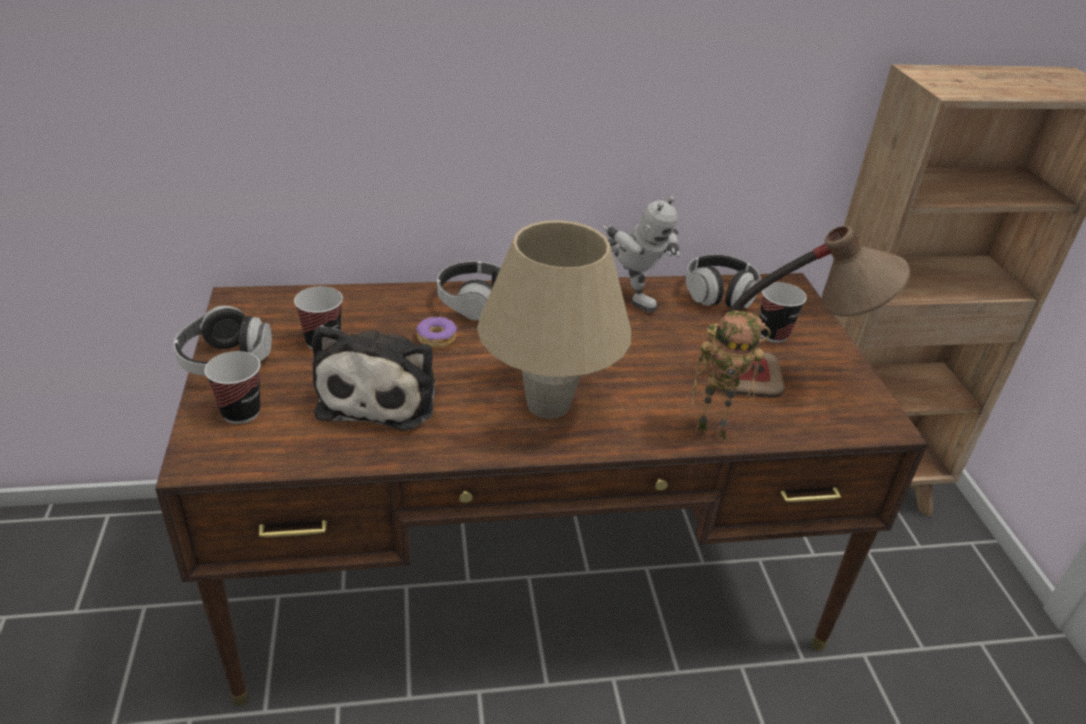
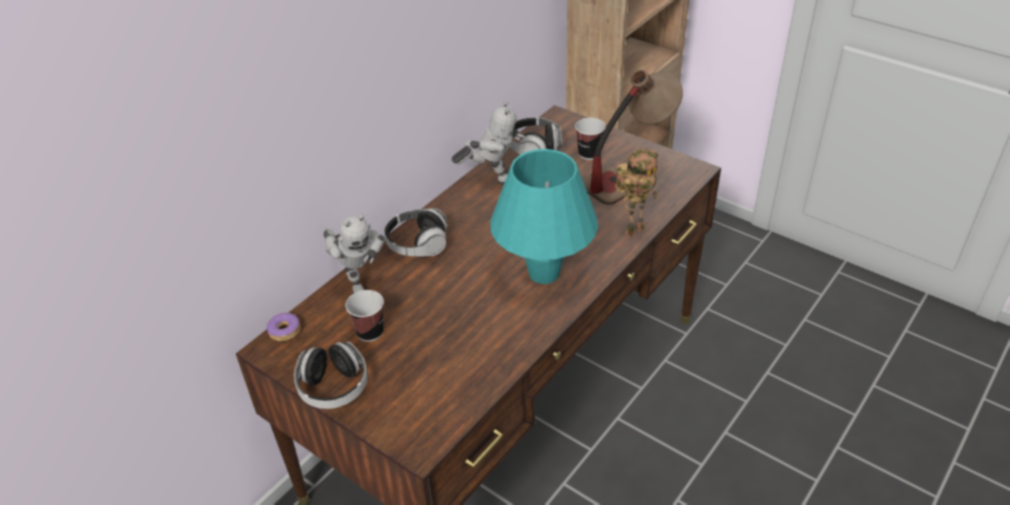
camera: 40 degrees left, 5 degrees up
cup [204,351,261,424] -> none
plush toy [312,325,435,431] -> none
donut [416,316,457,348] -> donut moved to [267,312,300,342]
beige table lamp [477,220,631,419] -> turquoise table lamp [490,149,598,284]
none -> toy robot [323,214,385,294]

